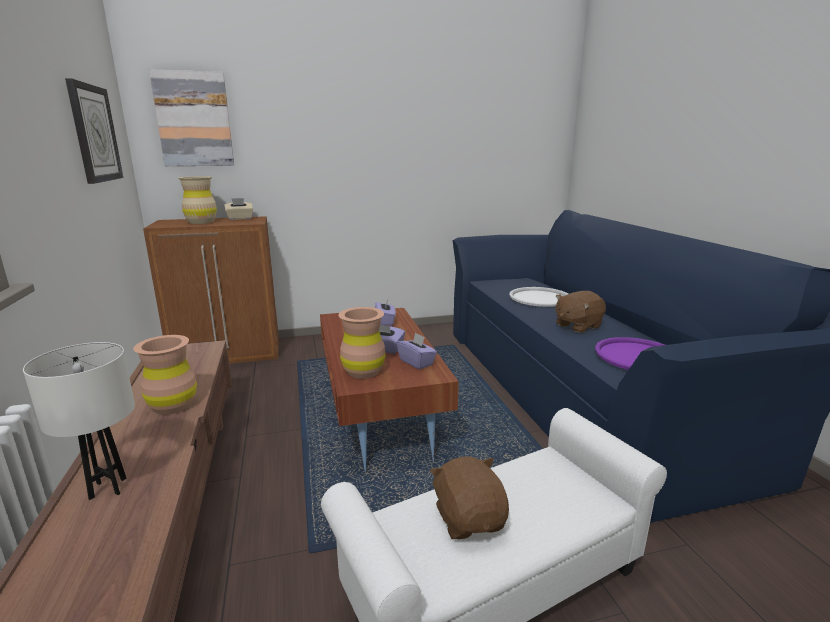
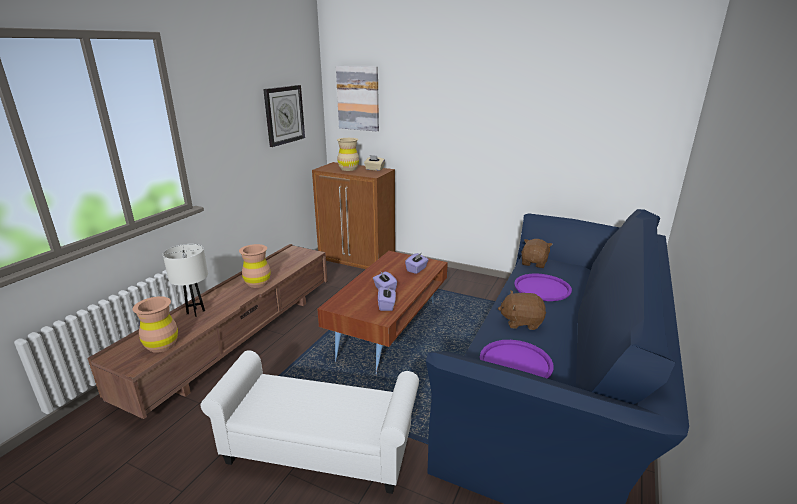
camera: 40 degrees right, 5 degrees up
brown vase [339,307,386,379] -> brown vase moved to [132,296,178,353]
brown plush toy [430,456,509,539] -> brown plush toy moved to [521,239,553,268]
white tray [509,287,568,307] -> purple tray [514,273,572,301]

